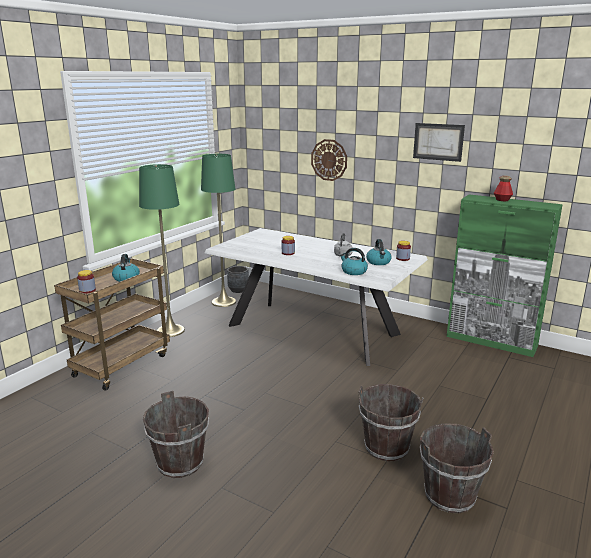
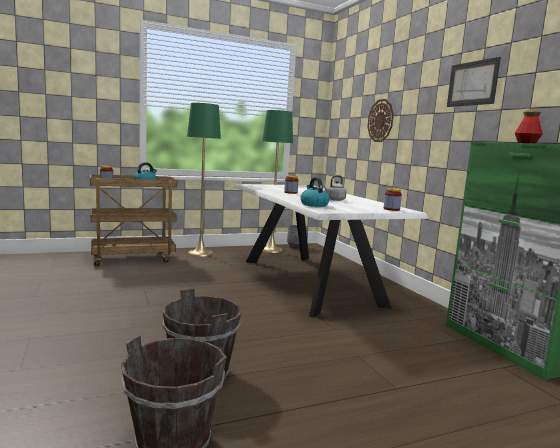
camera: 35 degrees right, 10 degrees down
brown bucket [143,391,209,478] -> none
kettle [366,239,392,265] -> none

